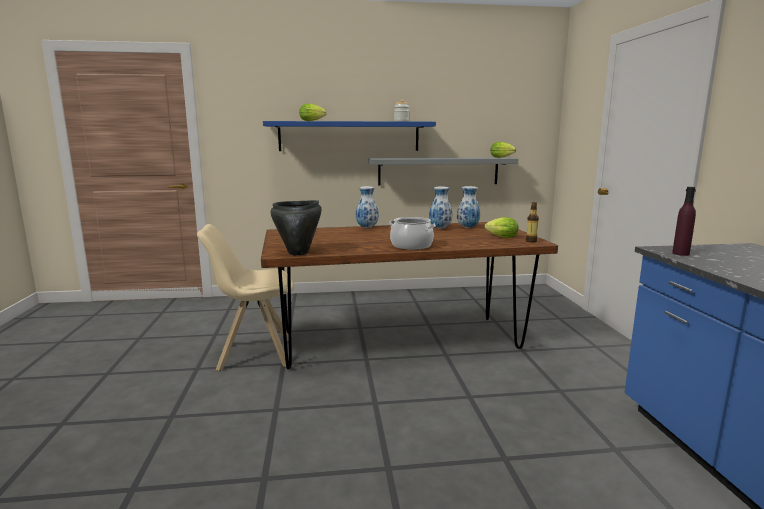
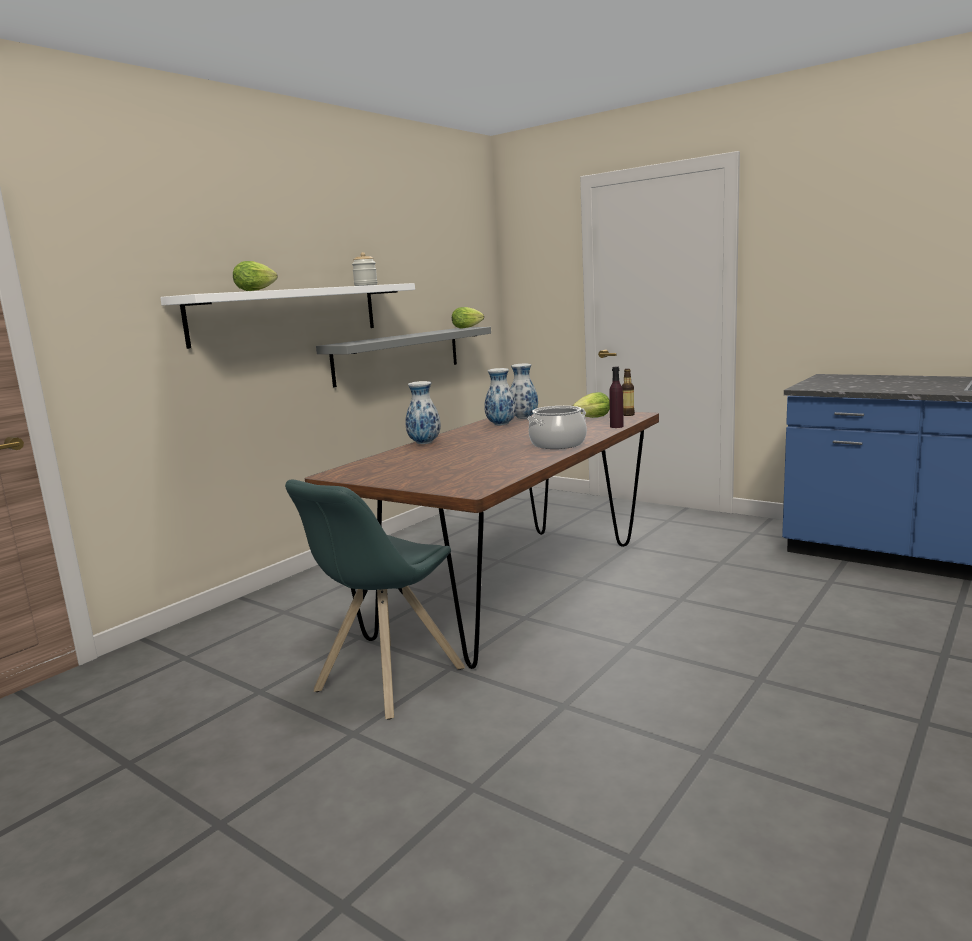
camera: 45 degrees left, 0 degrees up
beige chair [197,224,294,371] -> turquoise chair [285,479,465,720]
blue shelf [263,121,436,151] -> white shelf [160,283,415,349]
black cooking pot [271,200,322,256] -> none
purple bottle [672,187,696,256] -> purple bottle moved to [609,367,624,428]

